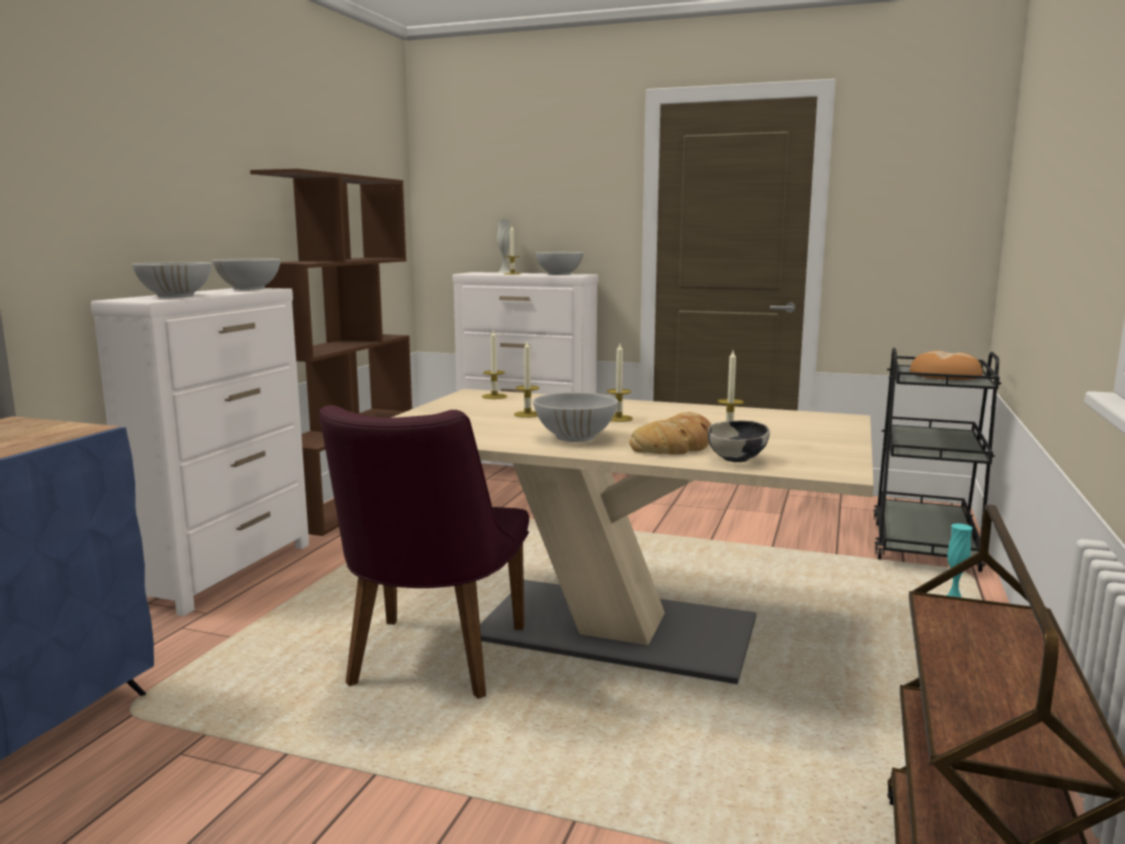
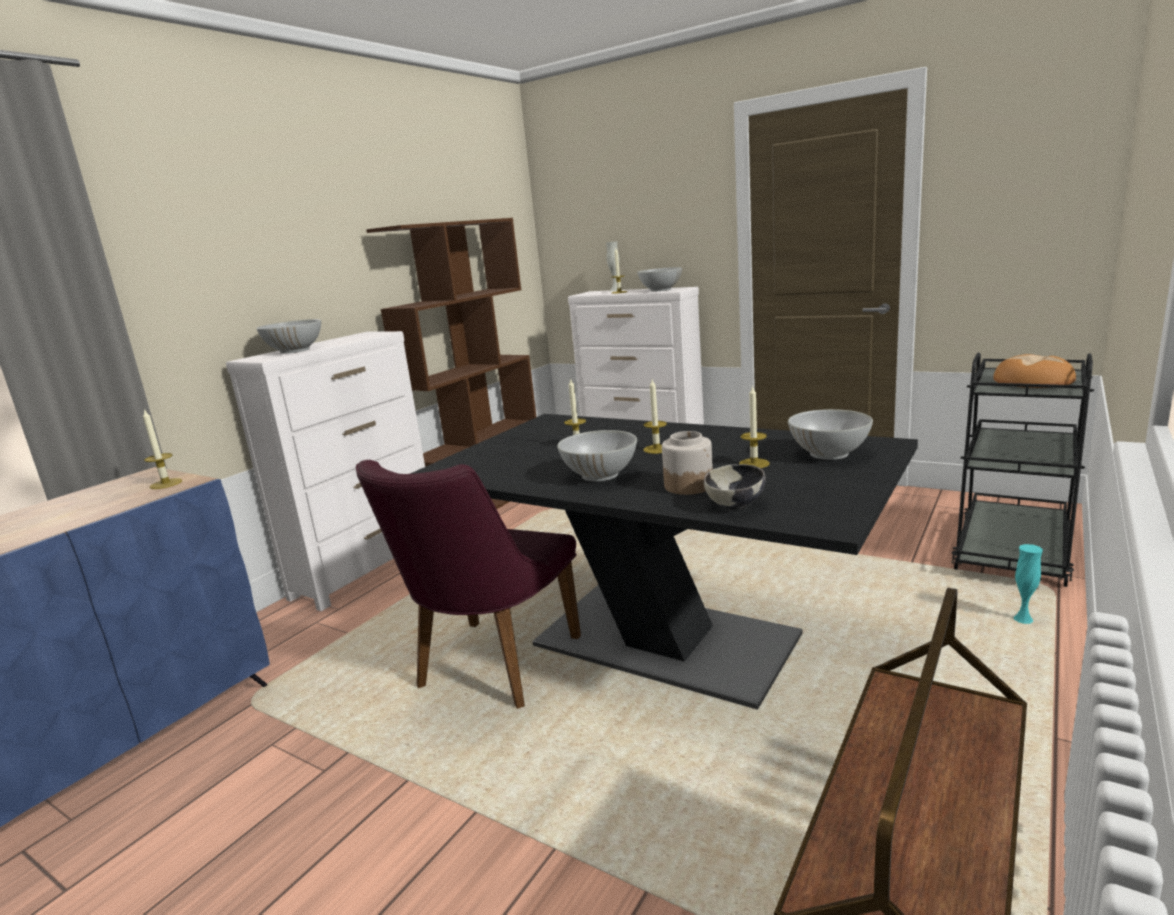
camera: 15 degrees right, 5 degrees up
white bowl [212,258,281,290] -> white bowl moved to [788,409,873,460]
beige dining table [391,389,874,684] -> black dining table [410,414,918,710]
candle [482,330,507,399] -> candle moved to [143,409,182,489]
bread [629,412,711,455] -> jar [662,431,713,495]

